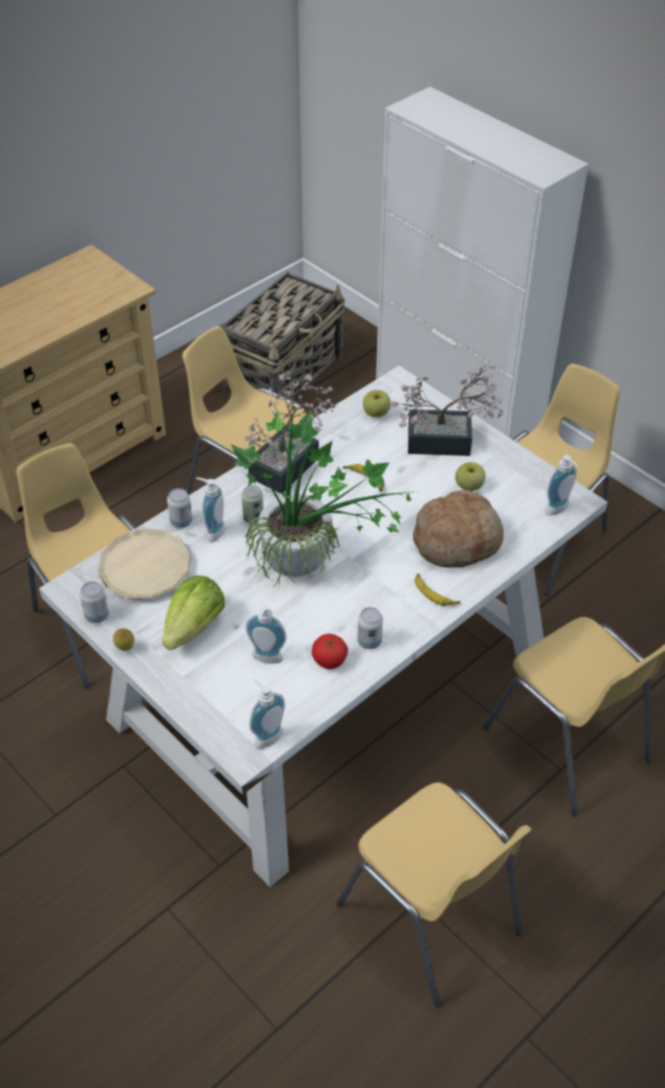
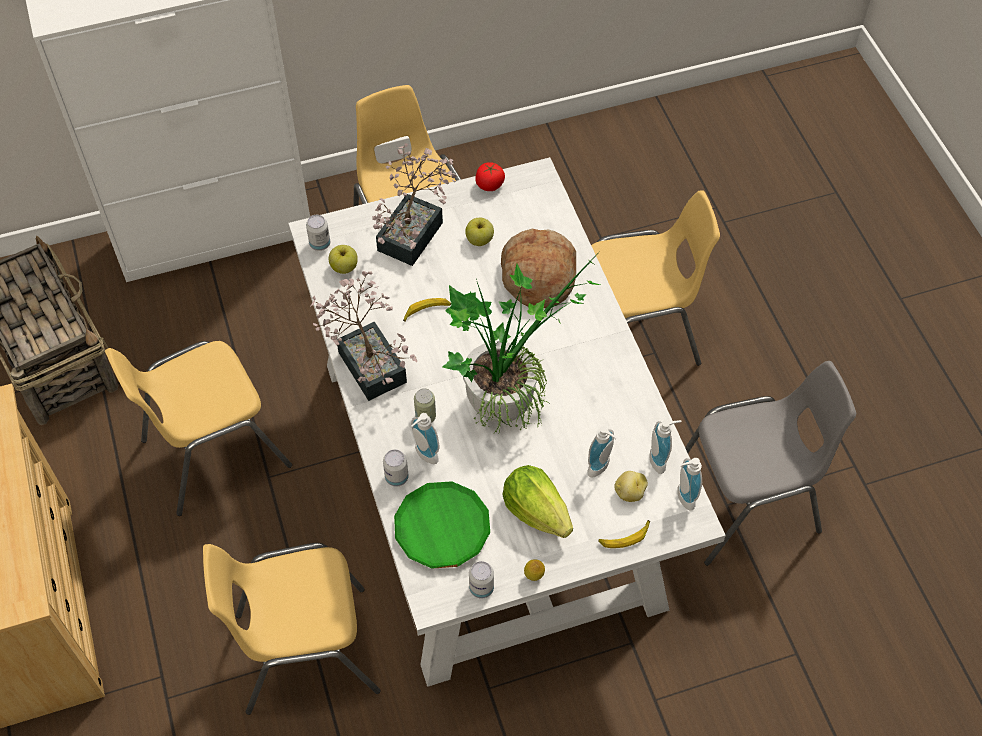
camera: 65 degrees left, 10 degrees up
beige plate [97,529,191,599] -> green plate [394,481,490,569]
tomato [312,634,348,669] -> tomato moved to [475,162,505,191]
yellow chair [337,782,531,1007] -> grey chair [685,361,856,566]
can [357,607,383,649] -> can moved to [306,215,330,251]
banana [415,573,460,606] -> banana moved to [598,520,650,548]
soap dispenser [545,455,578,516] -> soap dispenser moved to [649,420,682,474]
none -> potato [614,471,648,502]

